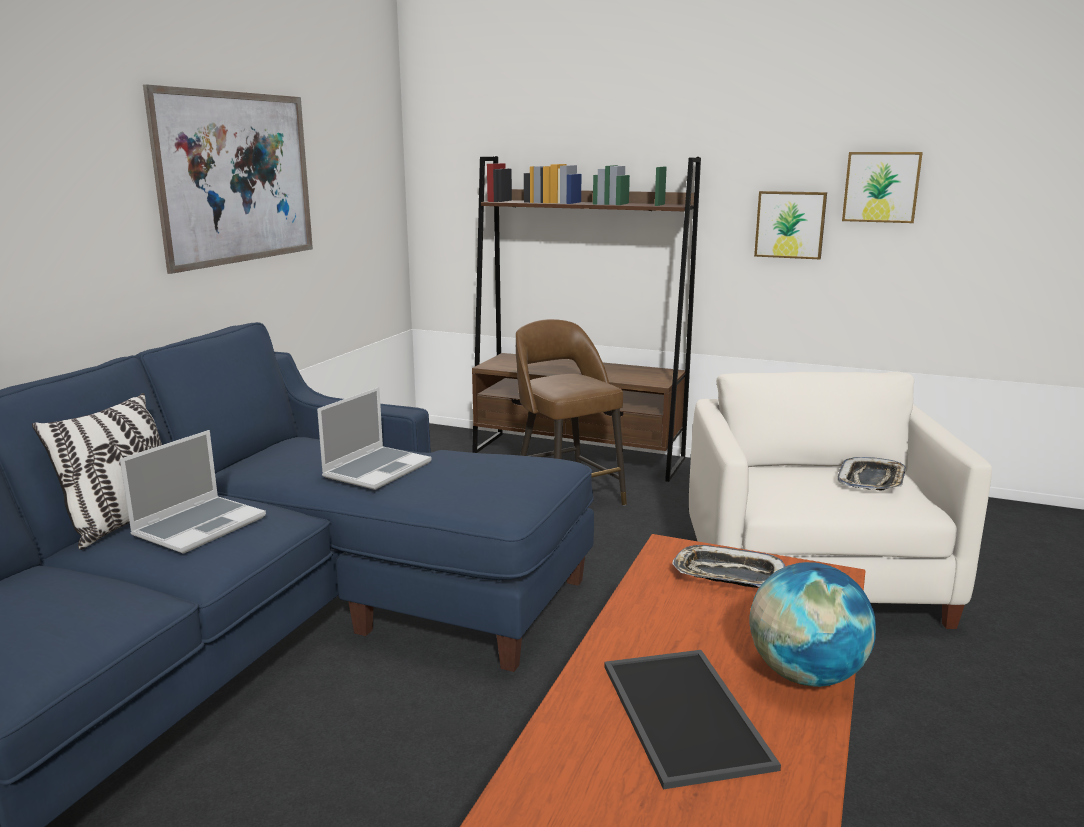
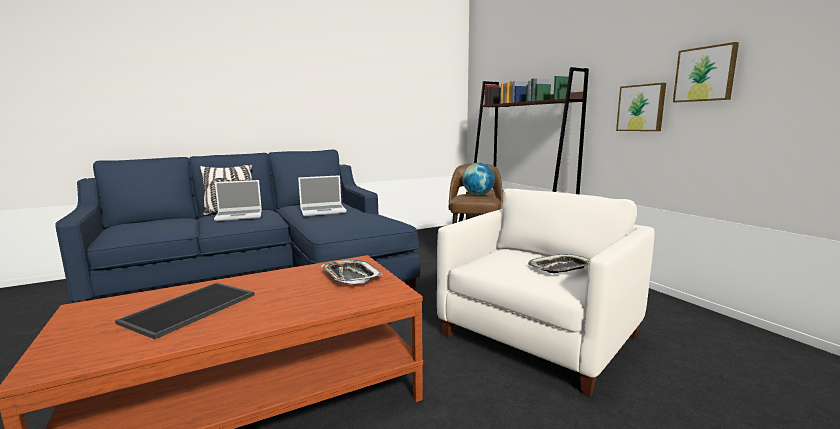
camera: 40 degrees right, 5 degrees down
picture [143,84,313,274] -> none
globe [750,562,876,687] -> globe moved to [462,163,495,195]

